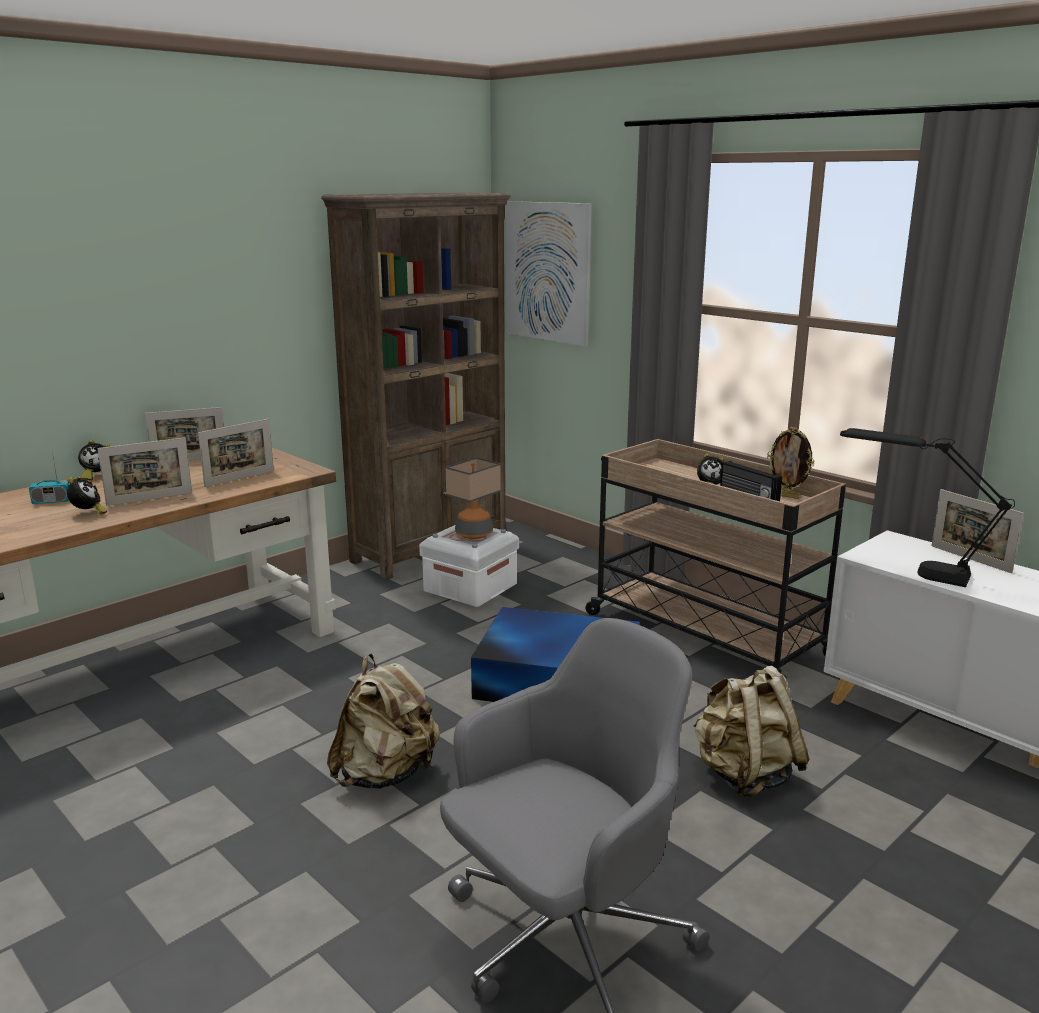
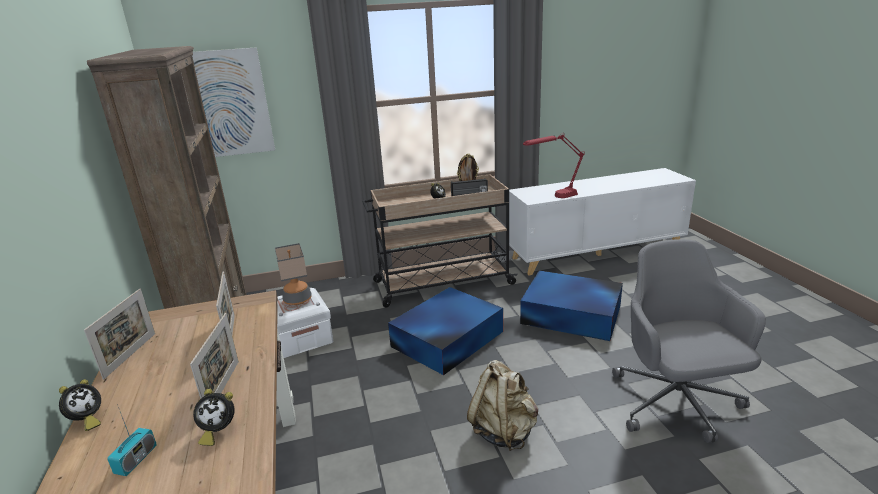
camera: 60 degrees left, 5 degrees up
alarm clock [67,476,108,515] -> alarm clock turned 150 degrees clockwise [193,389,234,446]
beige backpack [693,666,809,797] -> blue storage box [520,271,623,341]
black table lamp [840,428,1015,587] -> red table lamp [523,133,585,198]
picture frame [931,489,1024,573] -> none

